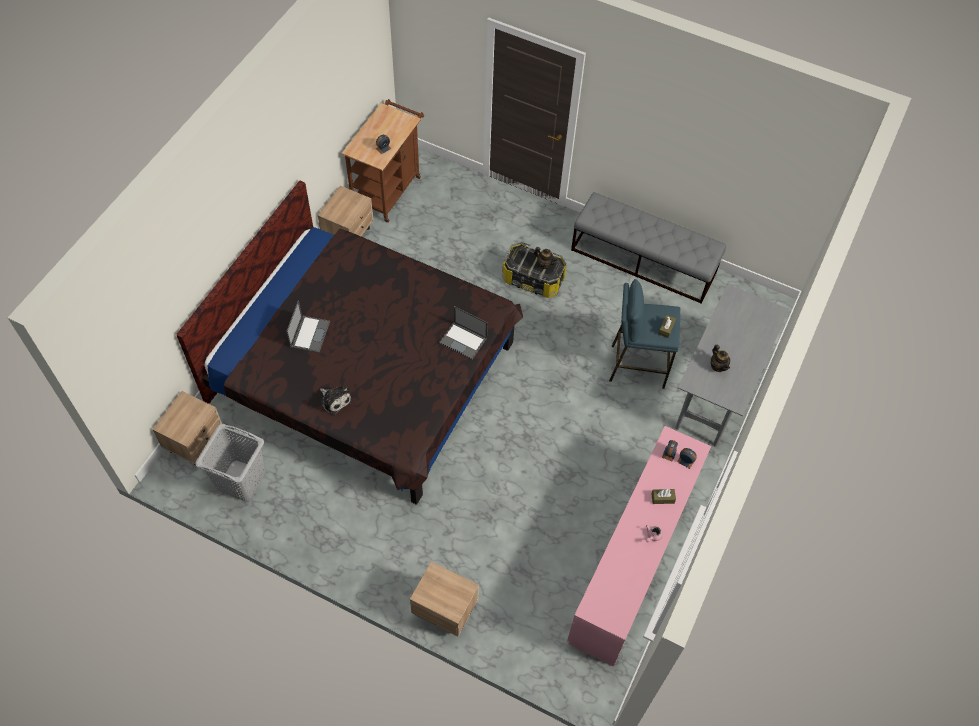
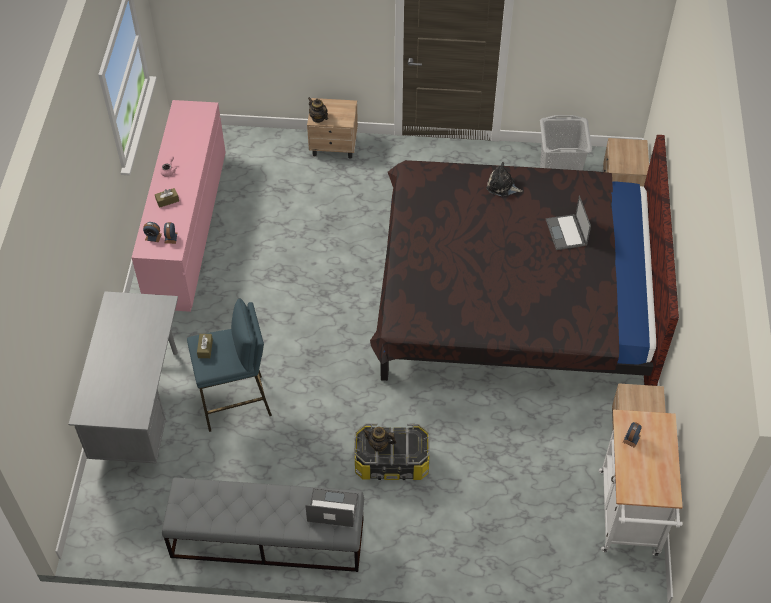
camera: 160 degrees right, 5 degrees down
brown cart [342,99,424,223] -> white cart [599,410,683,556]
laptop [439,306,488,360] -> laptop moved to [305,488,359,527]
teapot [711,344,730,372] -> teapot moved to [308,97,328,123]

